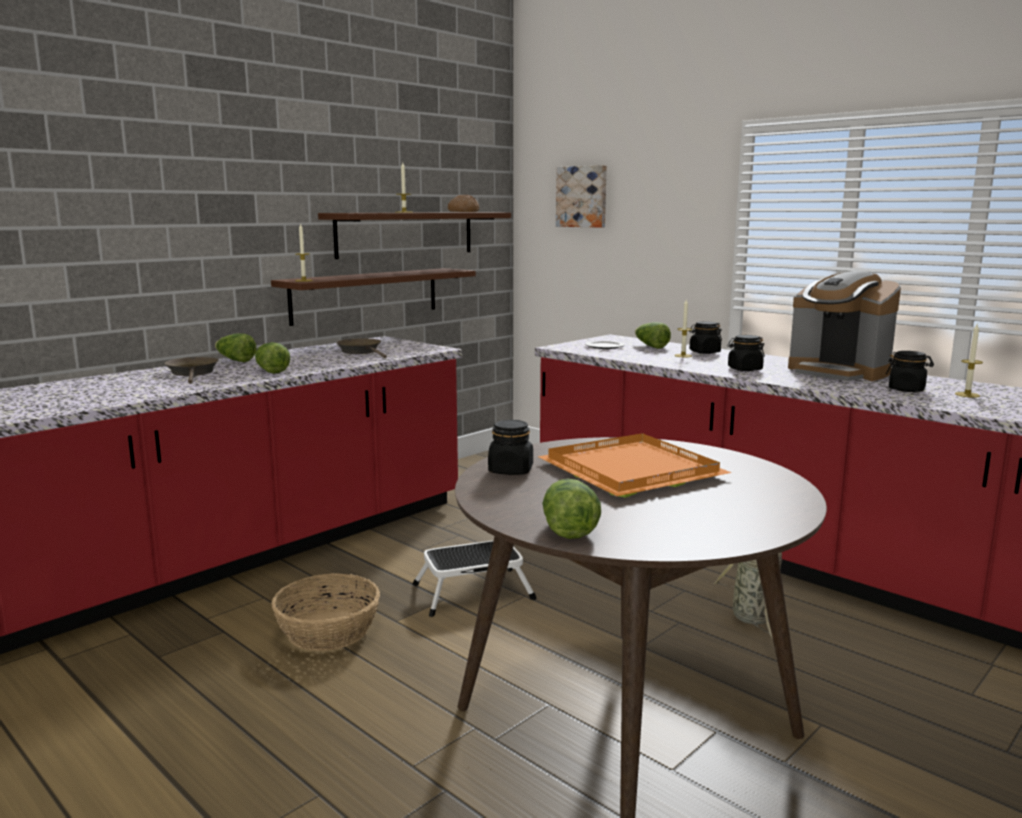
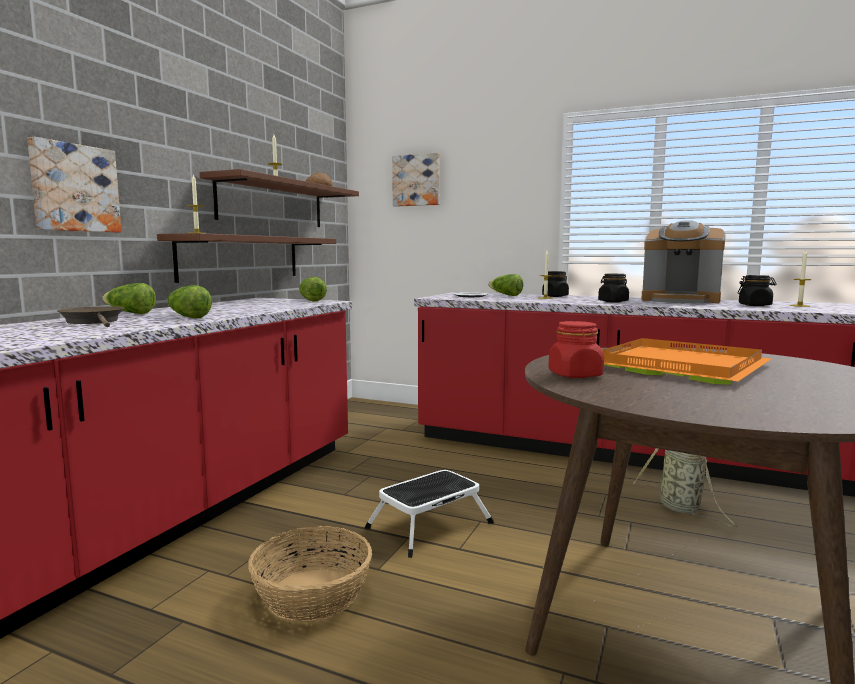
camera: 20 degrees left, 5 degrees down
brown frying pan [336,339,387,358] -> none
black jar [488,420,533,475] -> red jar [548,321,604,378]
lettuce [542,479,601,539] -> lettuce moved to [299,277,327,301]
none -> picture [27,137,121,233]

